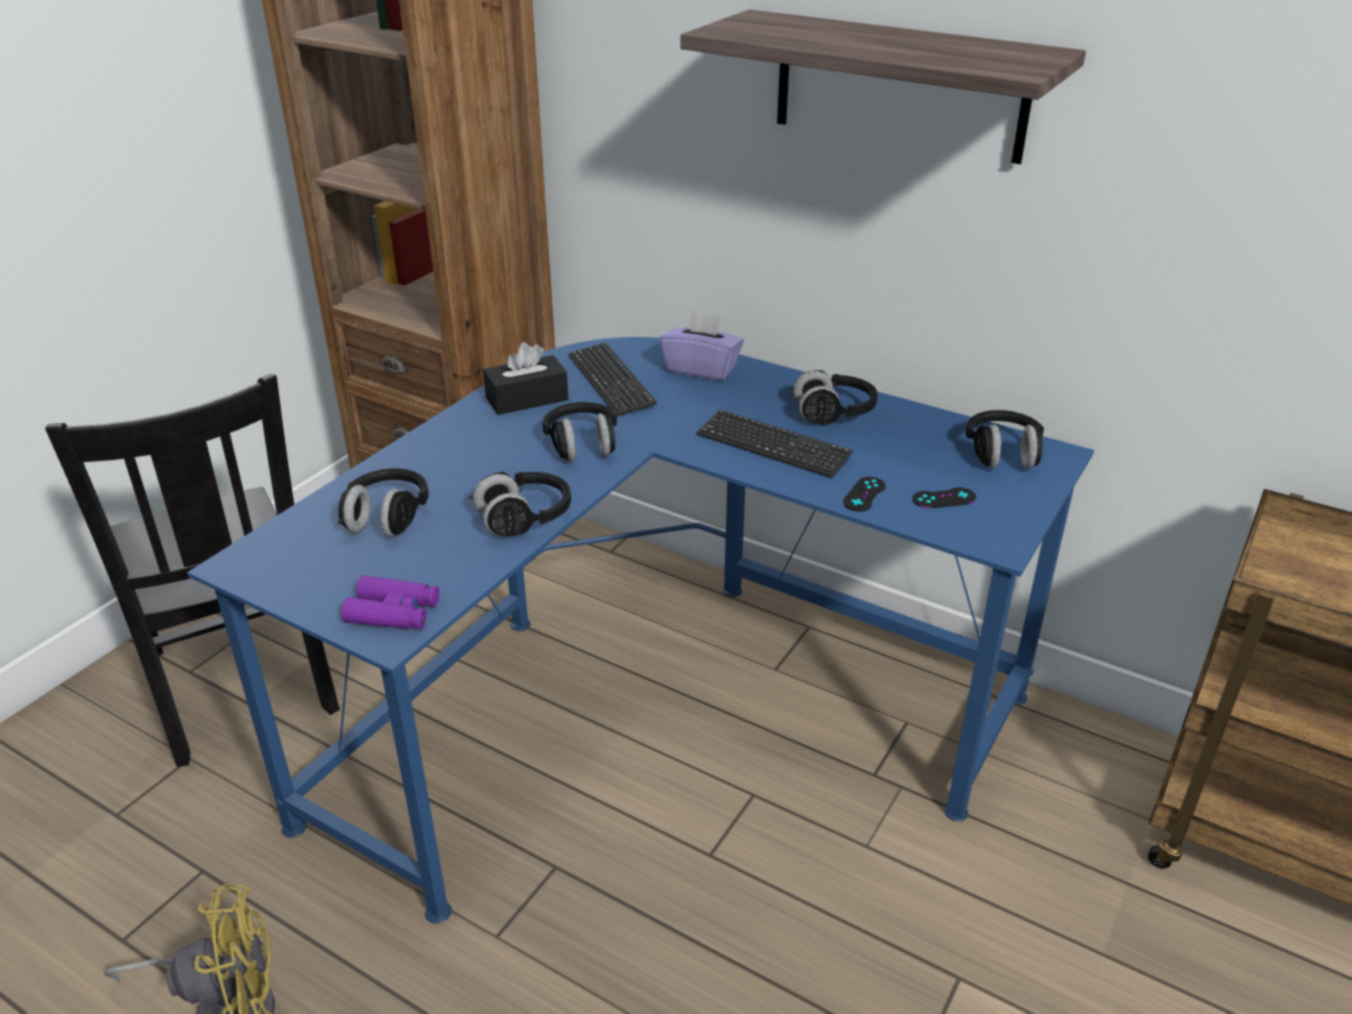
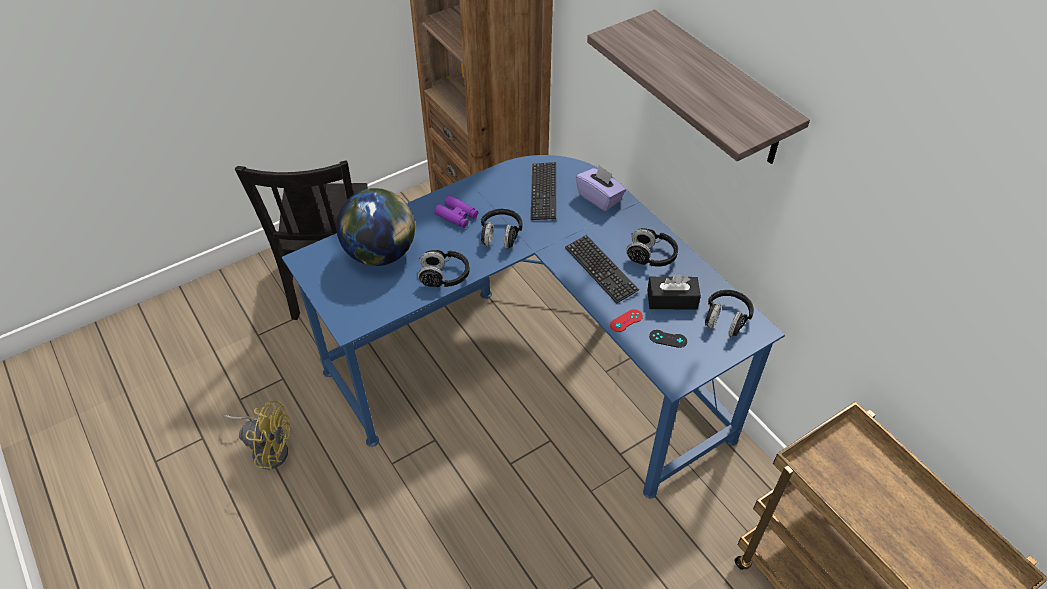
camera: 25 degrees right, 15 degrees up
black headphones [338,468,429,537] -> globe [336,188,415,266]
purple binoculars [341,575,439,630] -> purple binoculars moved to [434,195,478,228]
black tissue box [483,342,568,415] -> black tissue box moved to [647,274,701,310]
black game controller [843,477,885,512] -> red game controller [610,309,643,332]

